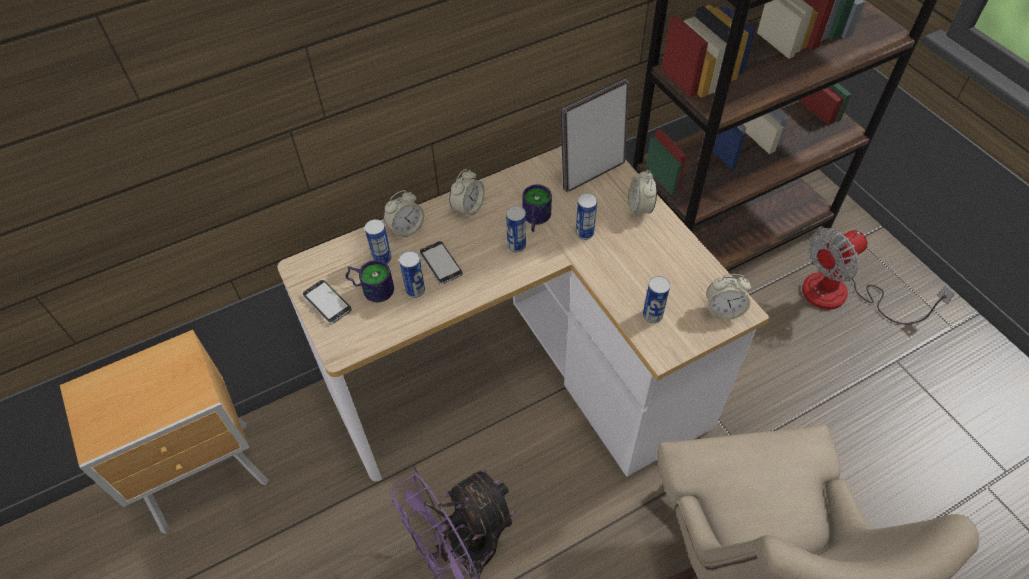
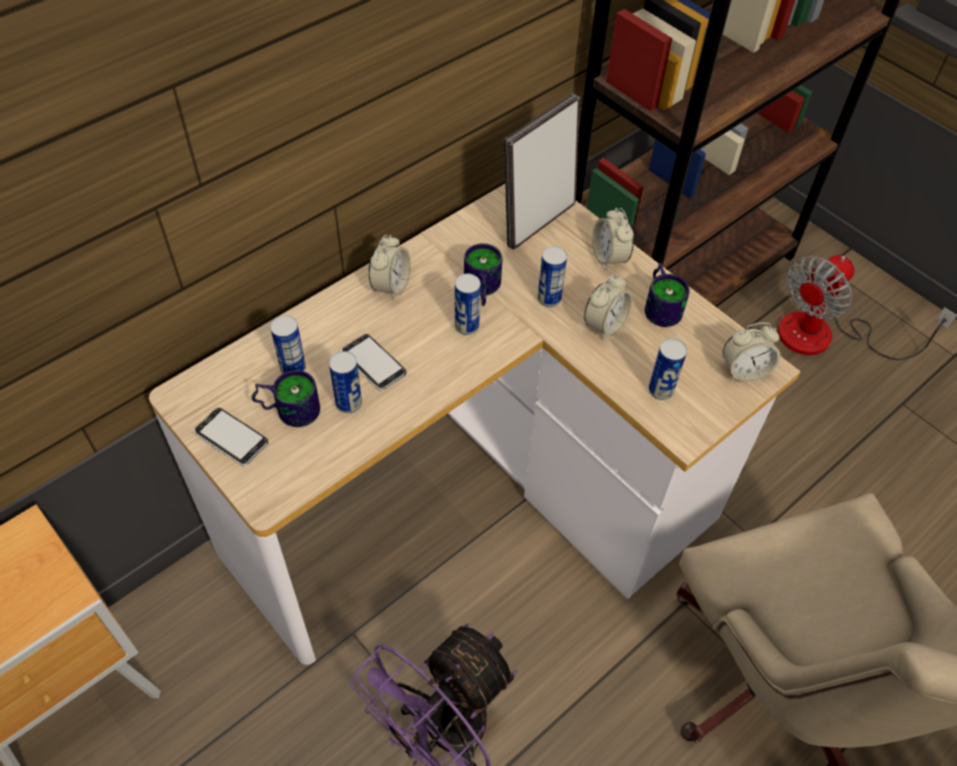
camera: 15 degrees left, 0 degrees up
alarm clock [384,190,424,239] -> alarm clock moved to [584,274,632,340]
none -> mug [645,263,690,327]

